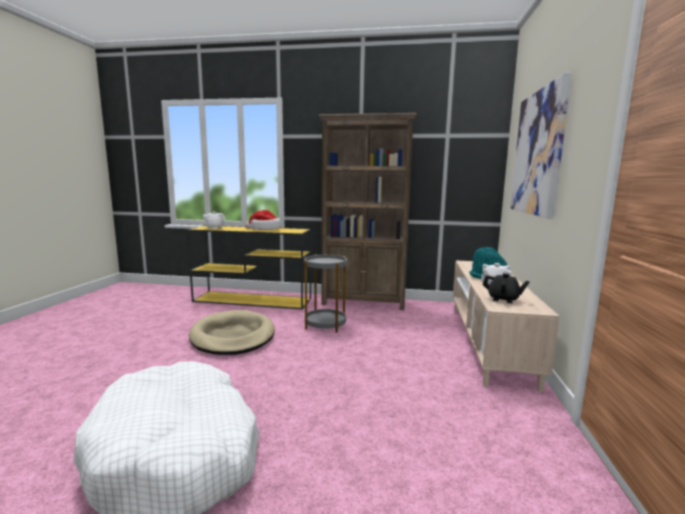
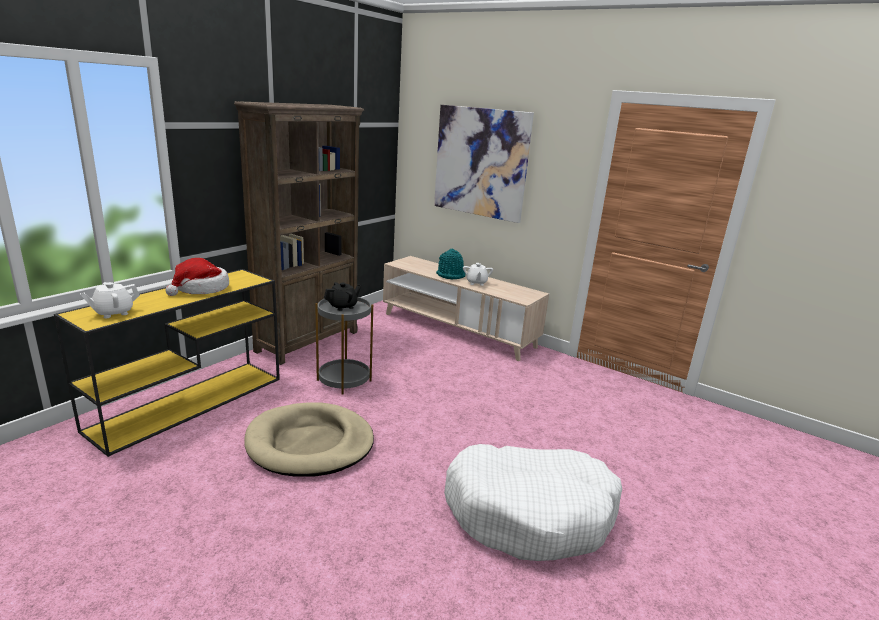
camera: 65 degrees left, 10 degrees up
black teapot [482,273,529,303] -> black teapot moved to [324,282,361,311]

